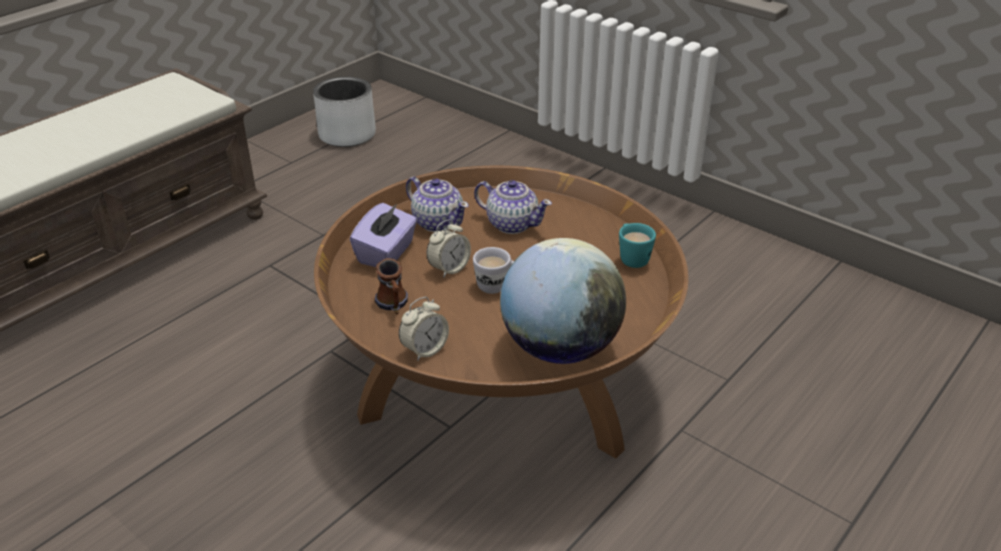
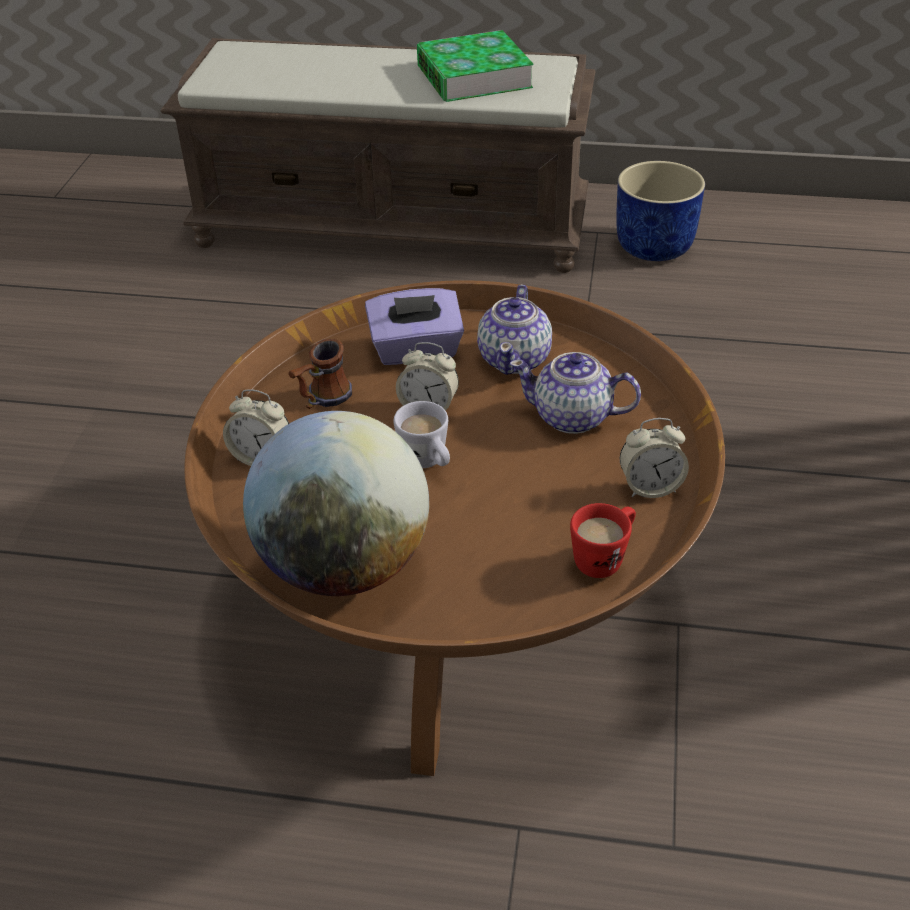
camera: 60 degrees right, 5 degrees up
grey planter [313,77,376,147] -> none
teapot [474,180,552,234] -> teapot turned 105 degrees clockwise [510,352,641,434]
turquoise mug [619,223,656,268] -> red mug [570,503,636,578]
none -> book [417,30,534,102]
none -> blue planter [616,161,705,261]
none -> alarm clock [620,418,689,498]

